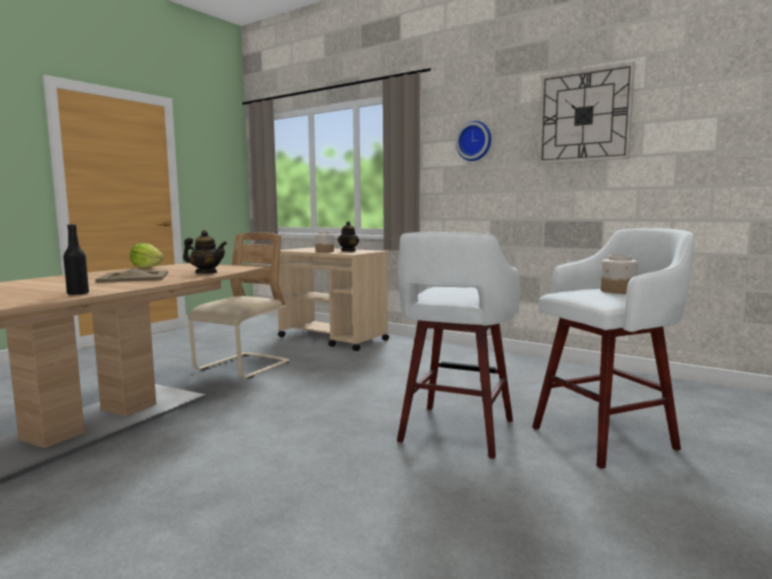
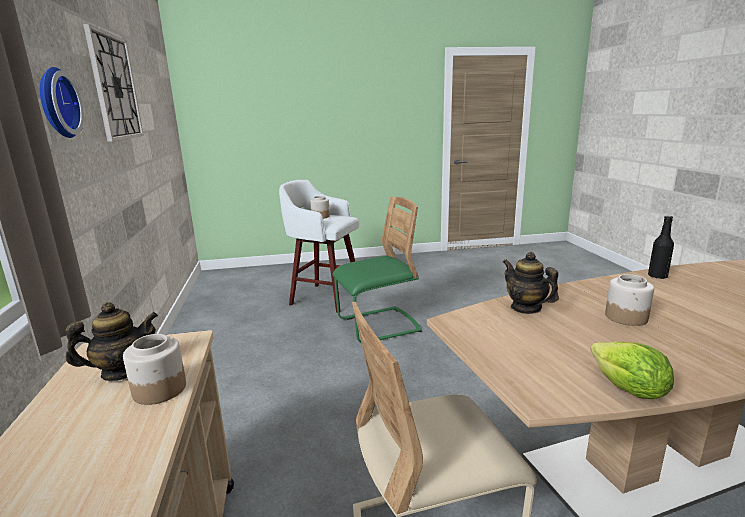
camera: 135 degrees left, 10 degrees up
beige tray [95,269,168,283] -> jar [605,274,654,326]
white stool [397,232,520,459] -> green chair [332,197,422,343]

